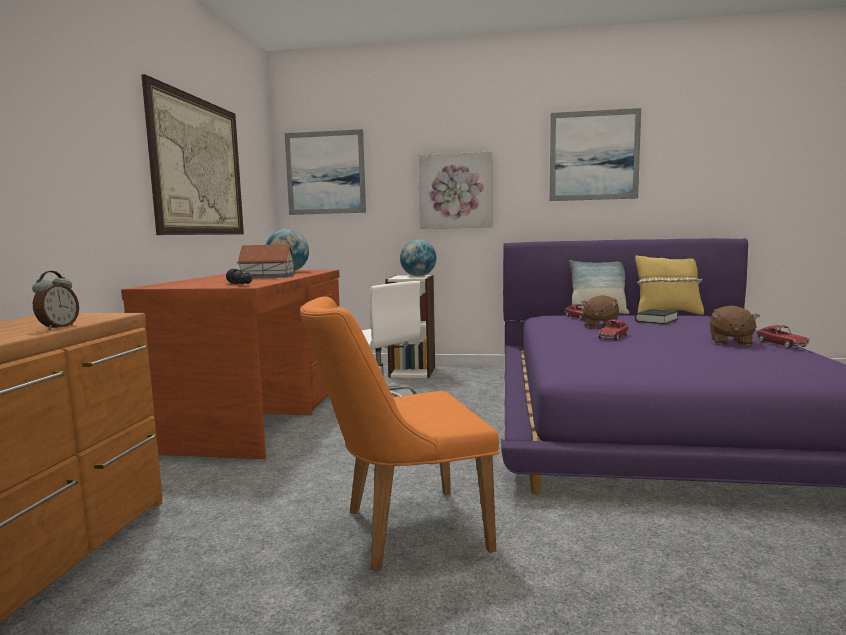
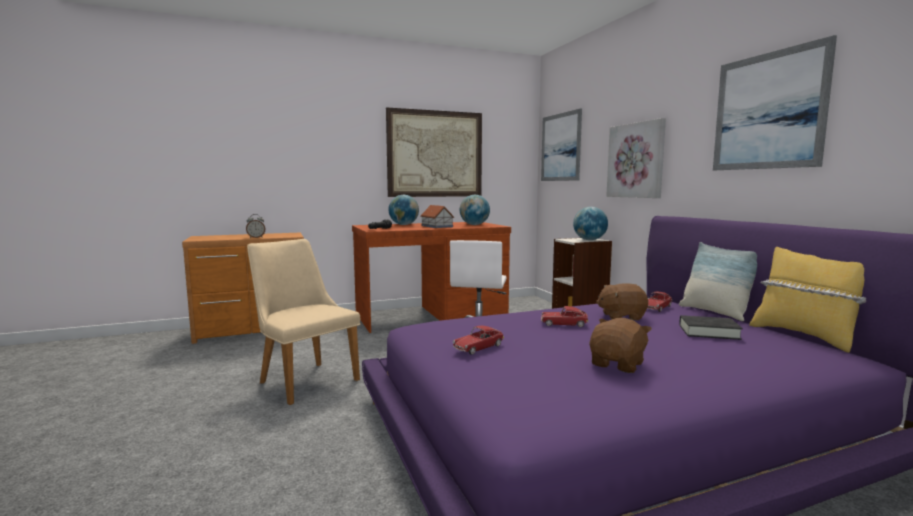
camera: 60 degrees right, 0 degrees up
orange chair [300,296,499,572] -> beige chair [247,239,360,405]
brown plush toy [710,305,760,346] -> brown plush toy turned 135 degrees clockwise [590,318,652,373]
toy car [756,325,810,348] -> toy car moved to [453,326,504,355]
none -> globe [388,195,419,225]

